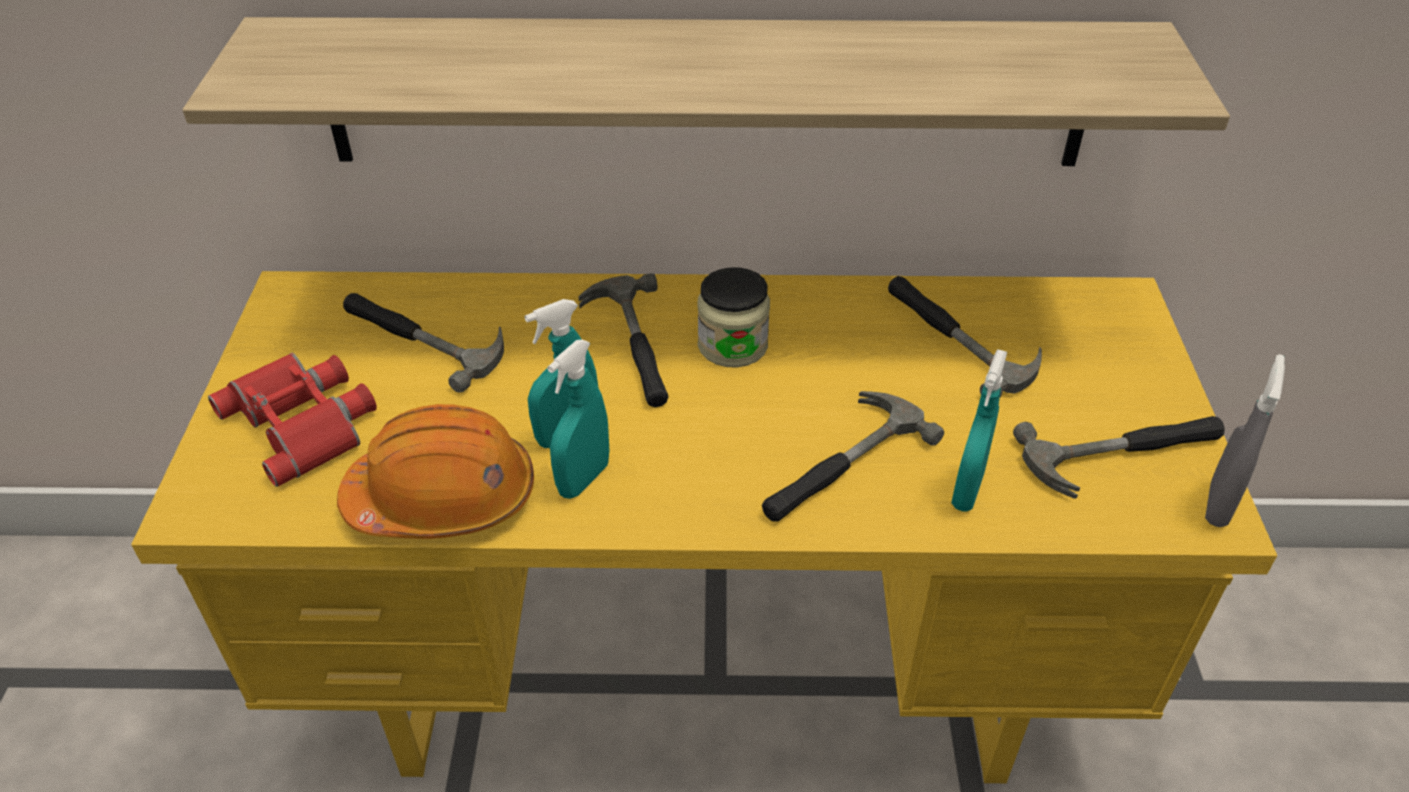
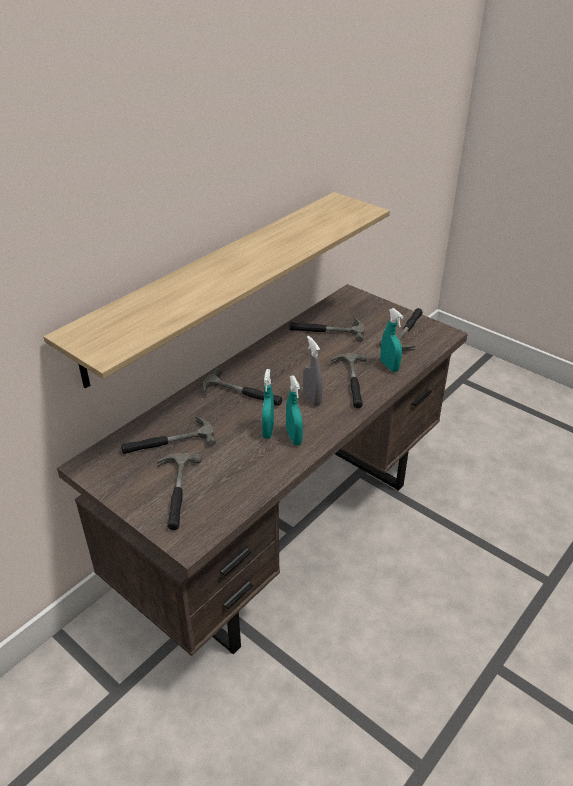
camera: 50 degrees left, 5 degrees down
yellow desk [131,271,1277,783] -> brown desk [57,284,468,656]
red binoculars [208,353,377,487] -> hammer [157,453,201,530]
orange hard hat [337,404,534,539] -> none
jar [697,267,770,367] -> none
grey spray bottle [1205,354,1285,527] -> grey spray bottle moved to [303,336,323,406]

